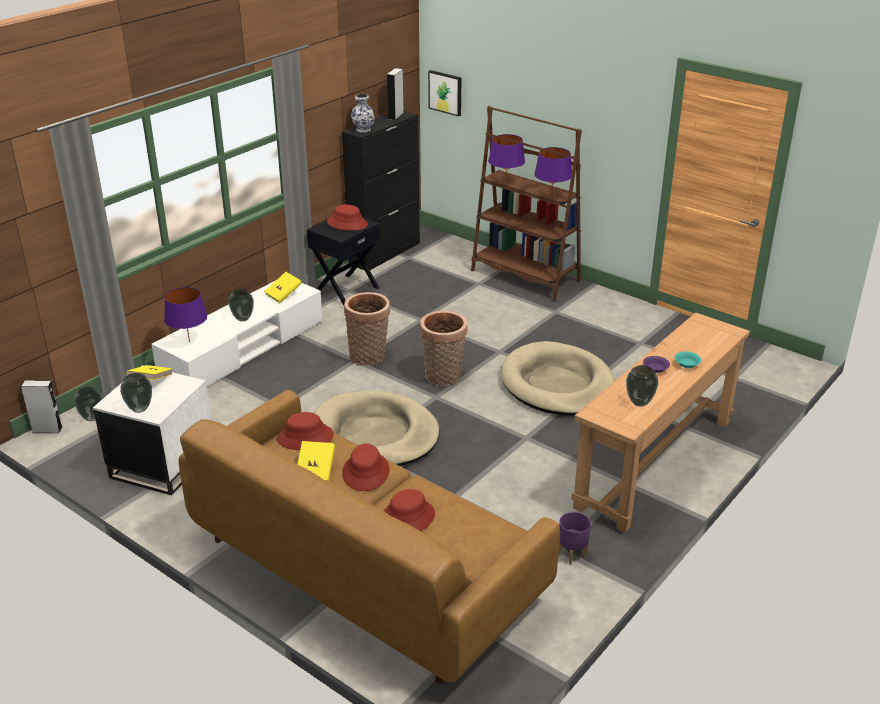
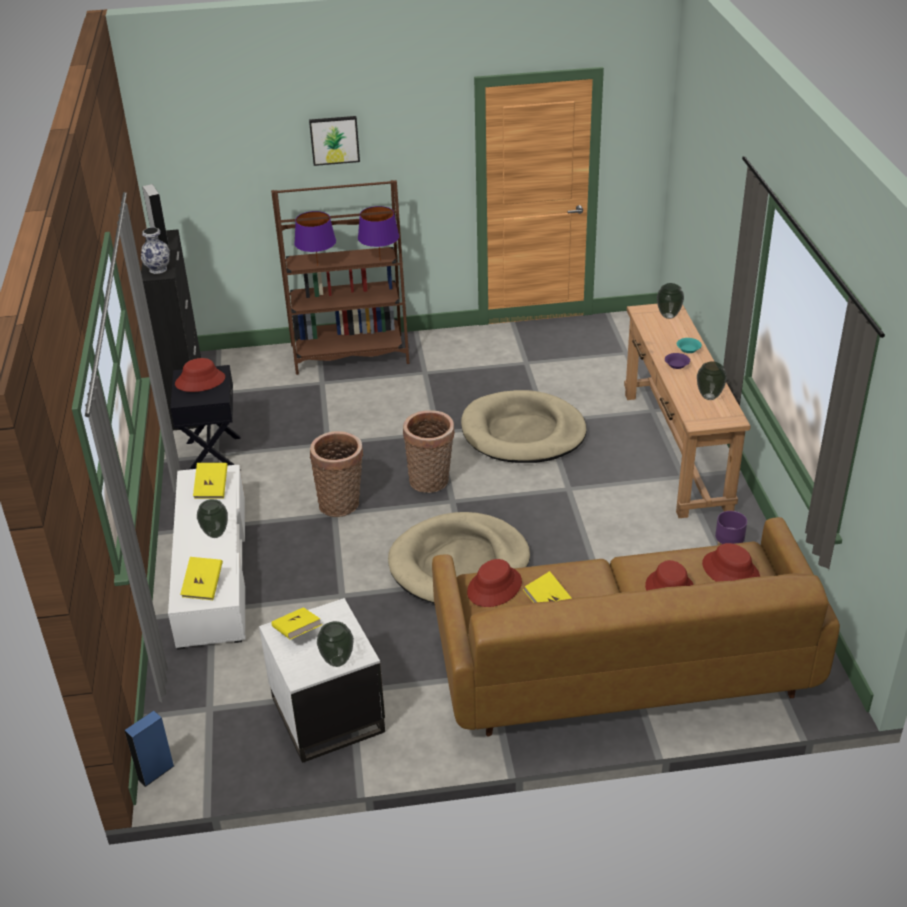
camera: 45 degrees left, 5 degrees up
grey speaker [21,381,62,433] -> blue speaker [124,710,174,787]
vase [74,386,102,421] -> vase moved to [657,283,684,319]
purple table lamp [164,287,207,342] -> yellow book [180,557,223,600]
red hat [342,444,389,491] -> red hat moved to [702,543,760,582]
picture [428,70,461,116] -> picture moved to [309,116,360,166]

